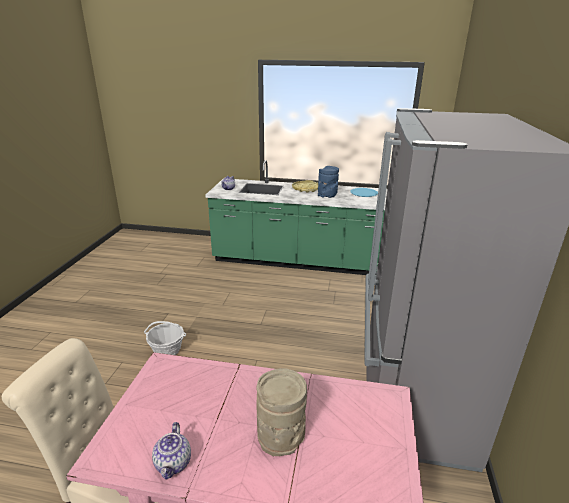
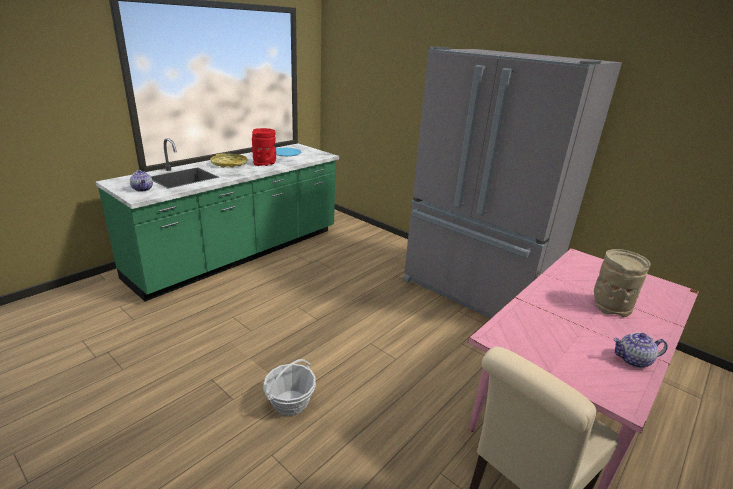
camera: 60 degrees left, 0 degrees up
teapot [152,422,191,479] -> teapot turned 150 degrees clockwise [613,332,668,368]
blue vase [318,166,339,198] -> red vase [252,128,276,166]

